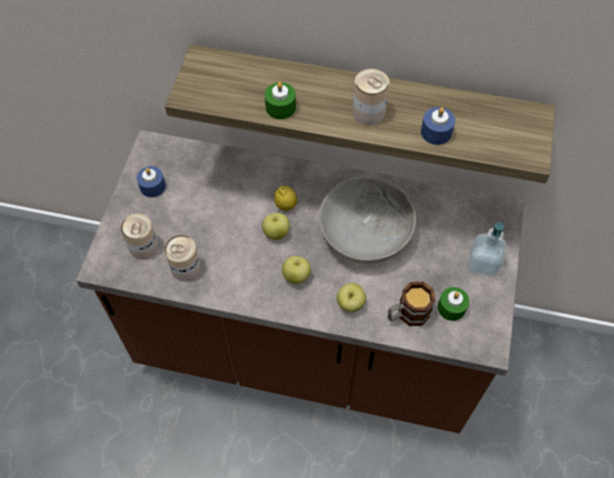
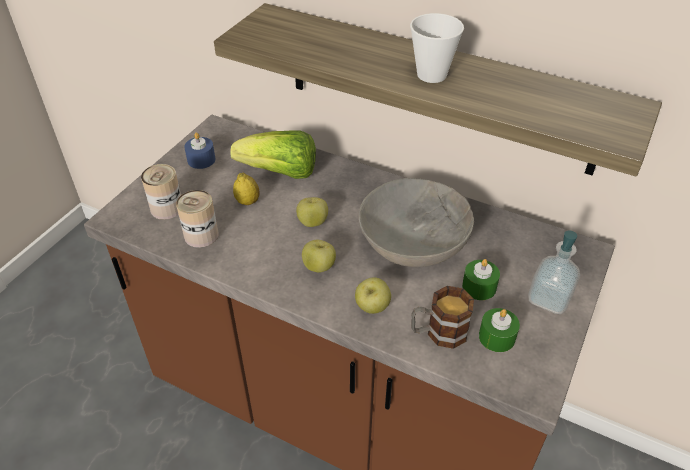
camera: 15 degrees right, 15 degrees down
green candle [265,82,296,119] -> green candle moved to [462,259,500,300]
lemon [274,186,297,211] -> lemon moved to [233,173,260,205]
can [352,69,390,125] -> cup [410,13,464,83]
blue candle [421,107,455,145] -> none
none -> lettuce [230,130,316,179]

